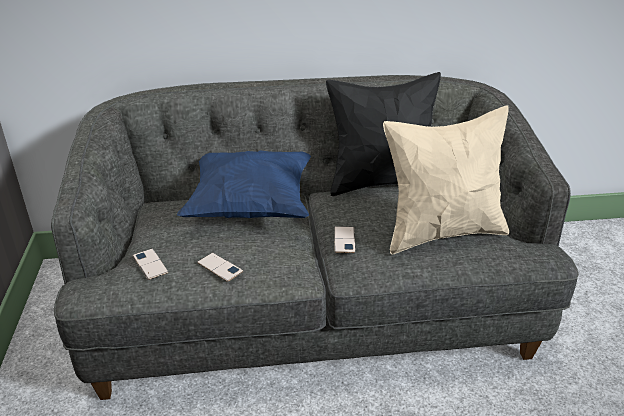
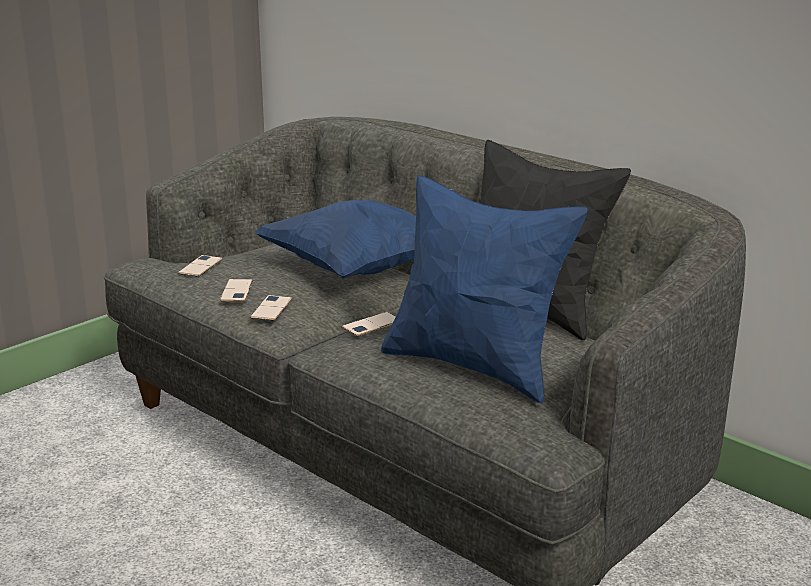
camera: 50 degrees right, 10 degrees down
beige pillow [383,105,509,255] -> blue pillow [381,175,588,403]
none -> phone [250,295,292,320]

